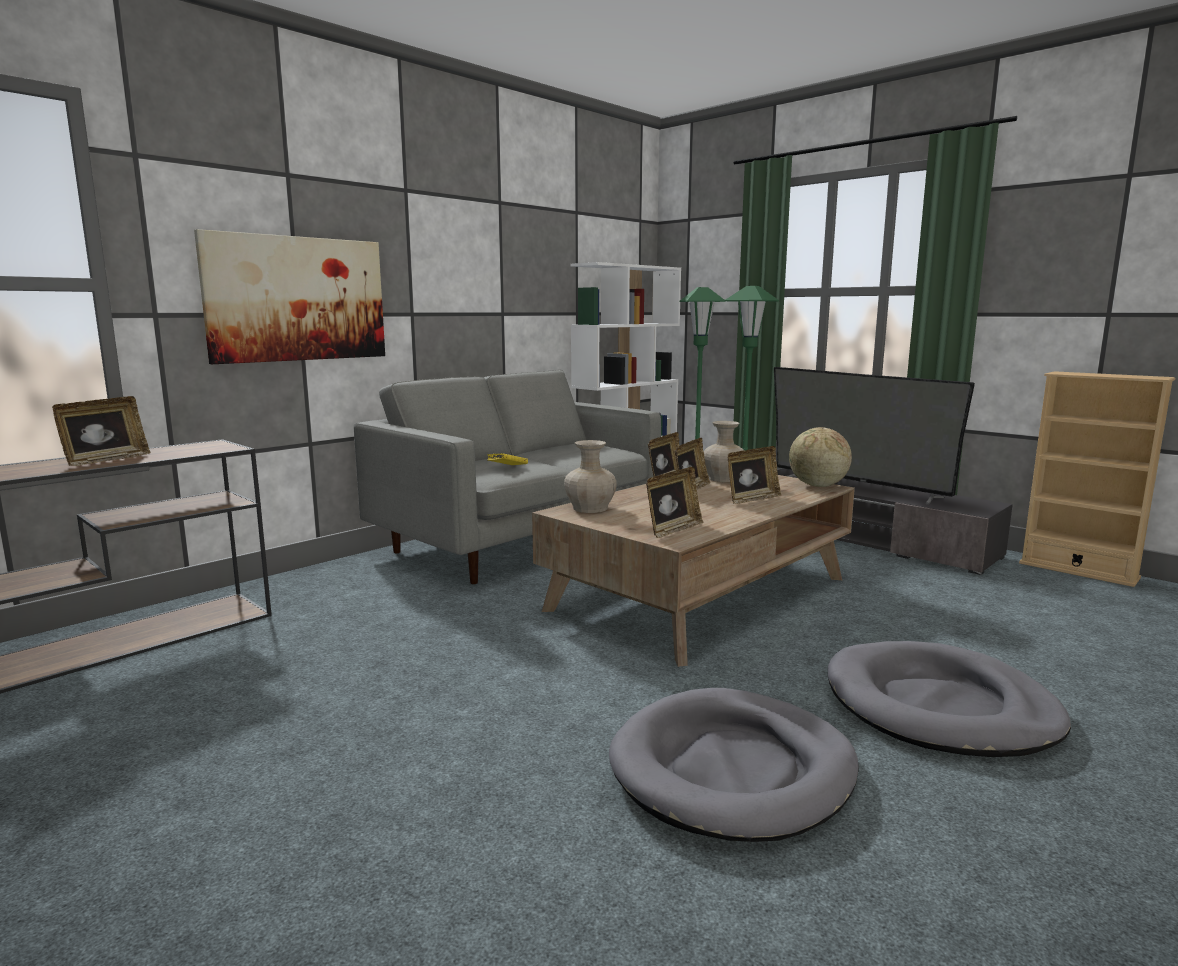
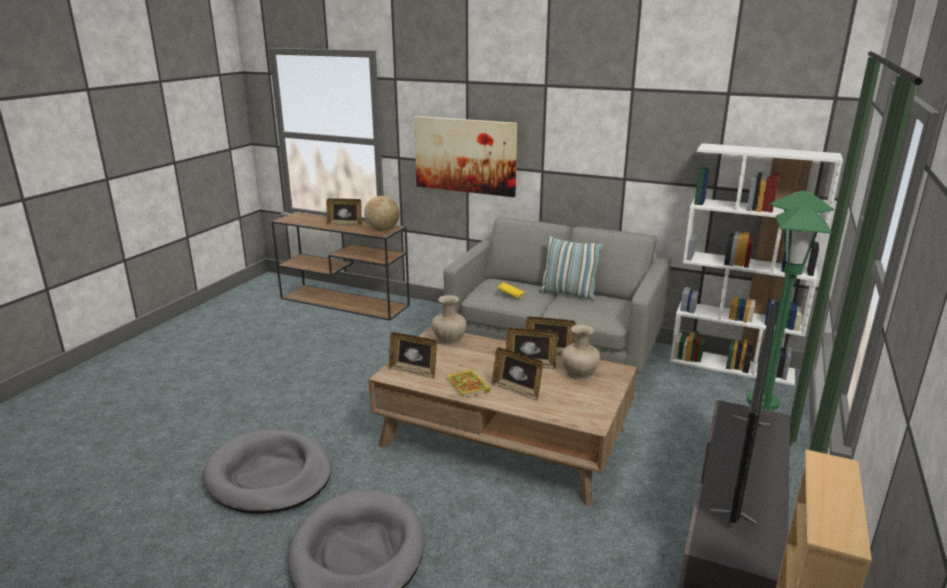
camera: 70 degrees right, 10 degrees up
globe [789,427,852,487] -> globe moved to [364,196,399,231]
none -> book [447,369,491,398]
none -> pillow [539,236,603,300]

